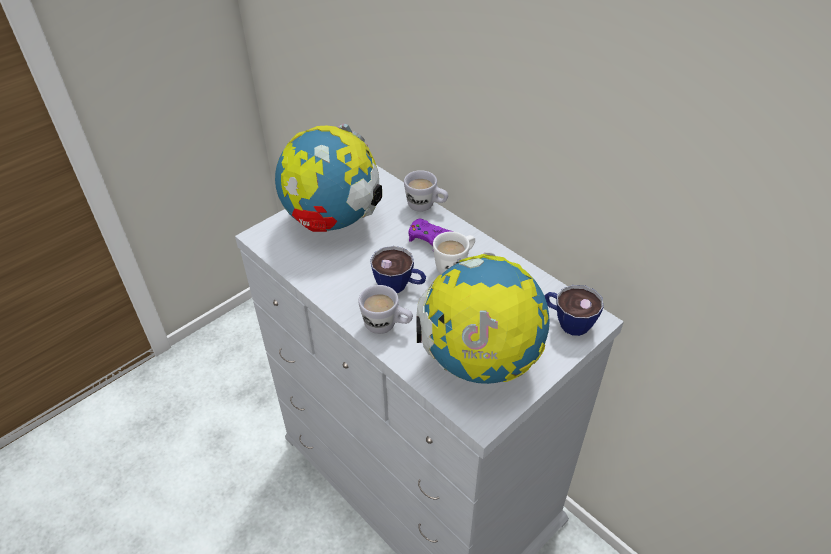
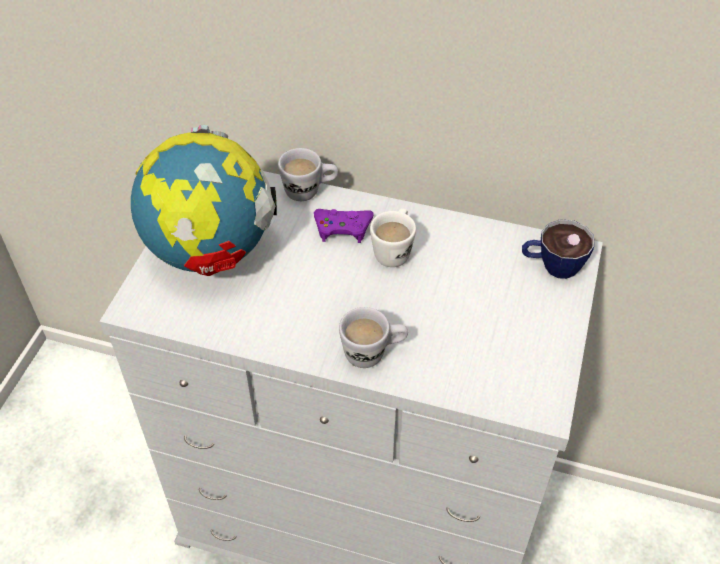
camera: 30 degrees left, 5 degrees up
cup [370,246,426,293] -> none
globe [416,252,550,384] -> none

